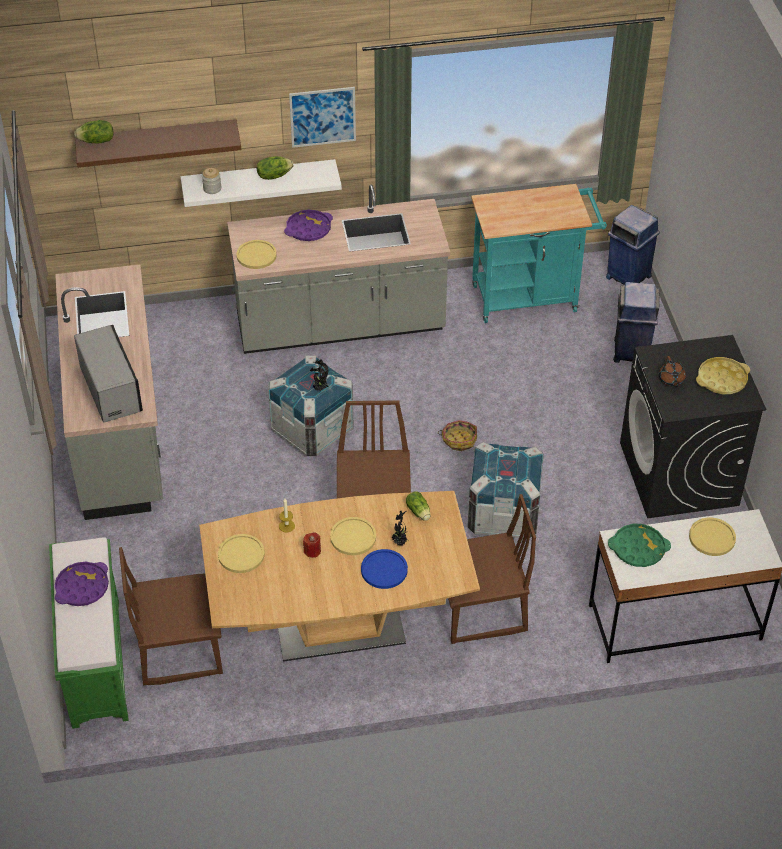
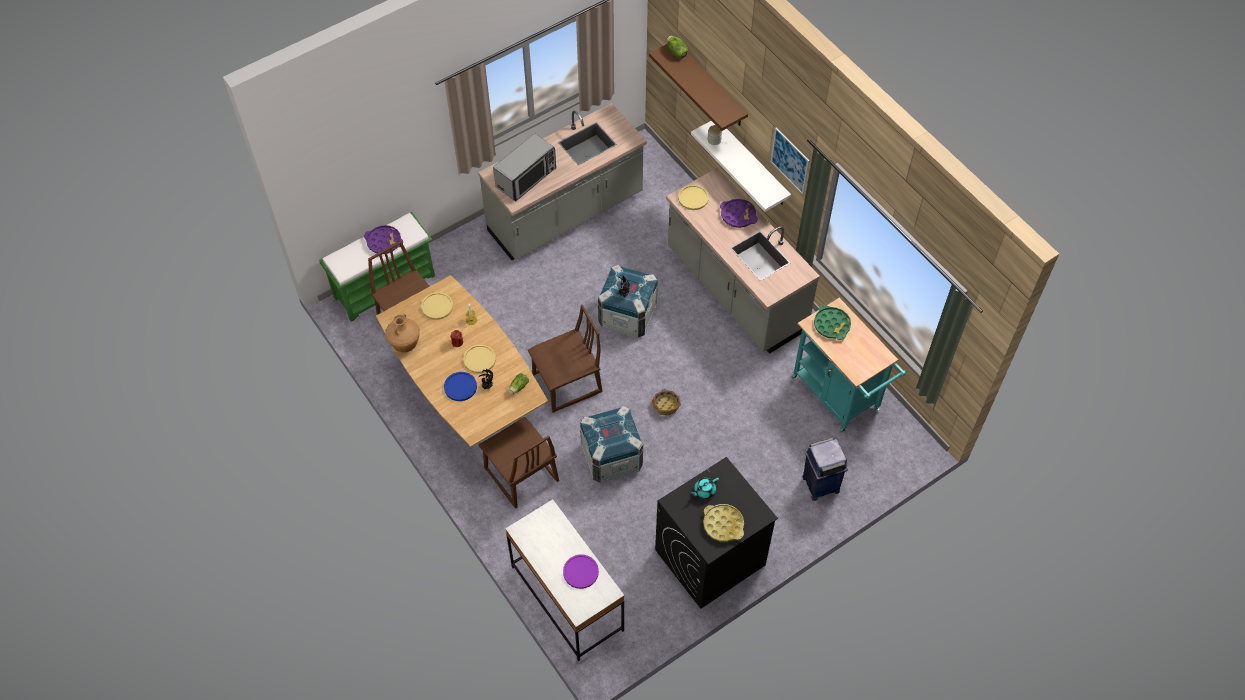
camera: 65 degrees right, 10 degrees up
lettuce [257,156,293,180] -> none
blue trash can [606,205,660,285] -> none
green tray [608,524,671,567] -> green tray moved to [814,305,851,340]
brown teapot [659,356,686,387] -> turquoise teapot [690,478,719,499]
yellow plate [689,517,736,556] -> purple plate [563,555,599,589]
none -> brown vase [385,314,420,352]

